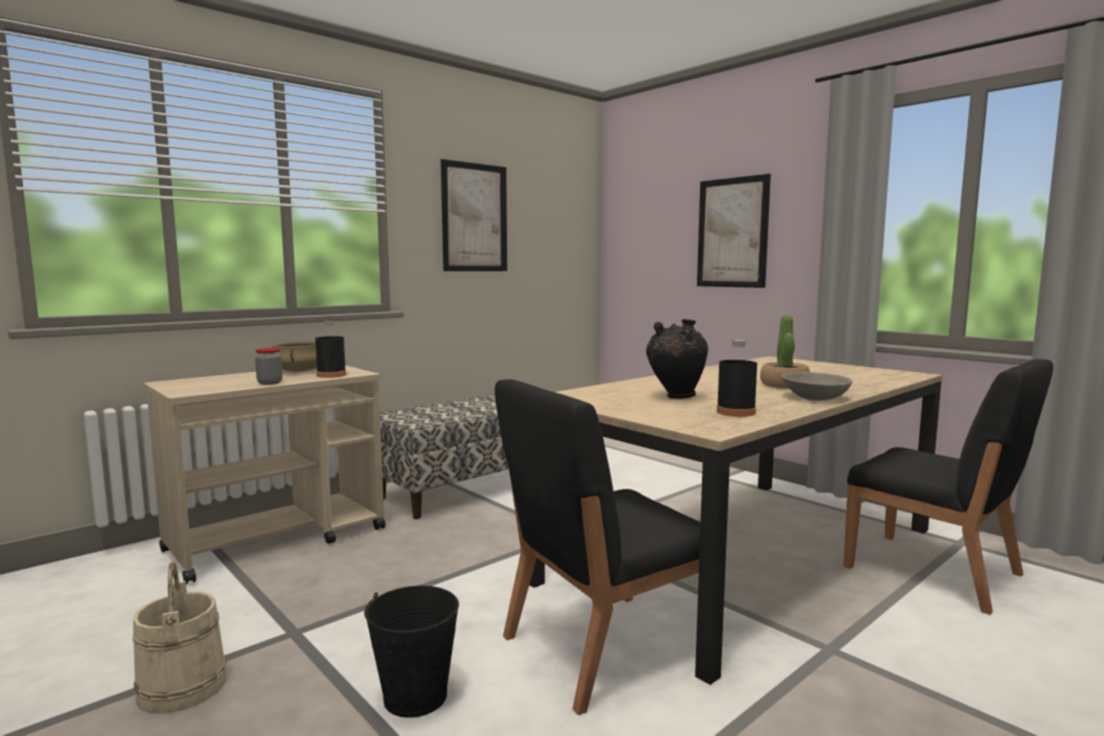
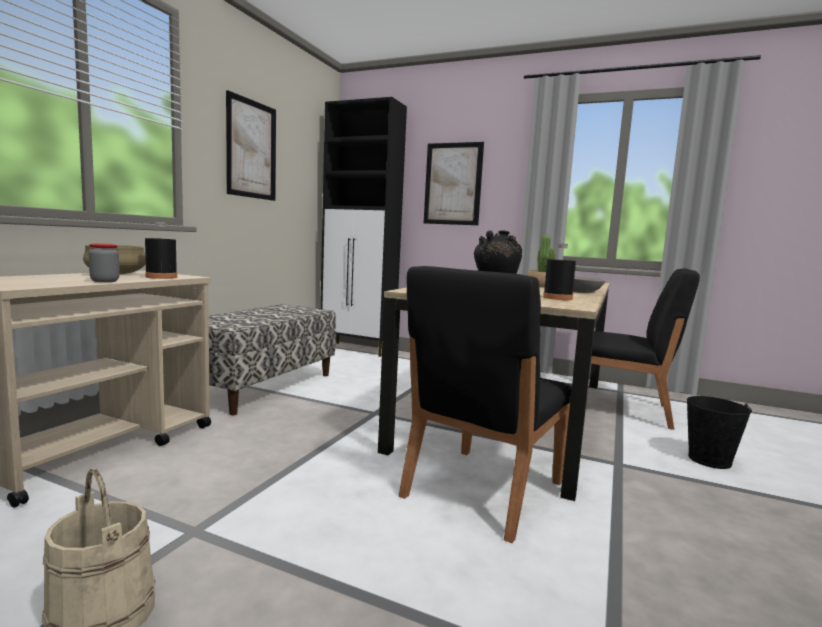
camera: 25 degrees left, 0 degrees up
black bucket [364,586,459,718] -> black bucket moved to [687,396,752,469]
none -> black cabinet [320,97,407,357]

